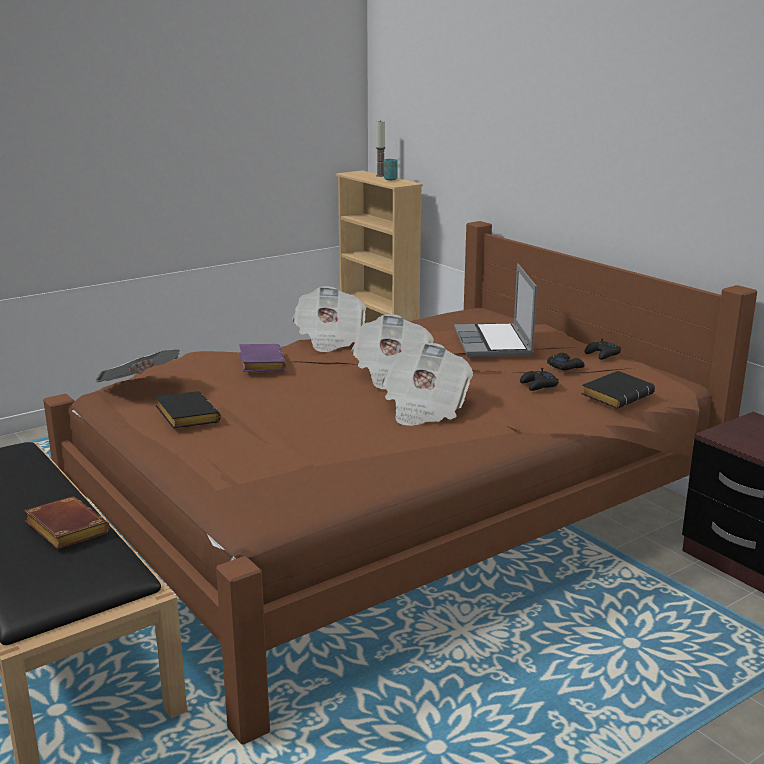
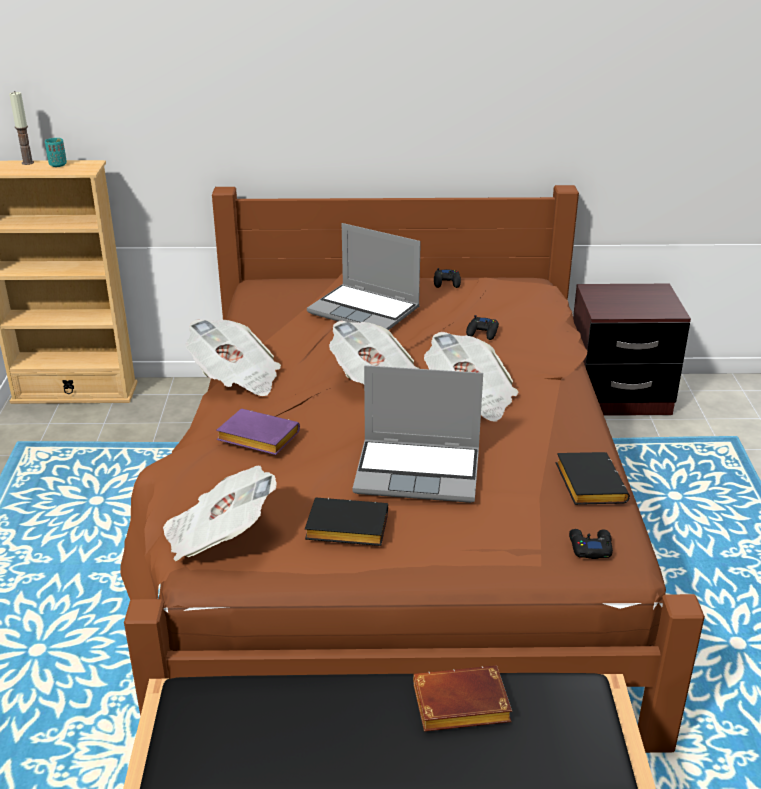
camera: 55 degrees left, 10 degrees up
black game controller [547,353,585,371] -> black game controller moved to [569,529,613,559]
black book [581,371,655,409] -> black book moved to [556,452,630,505]
none -> laptop [353,365,483,503]

